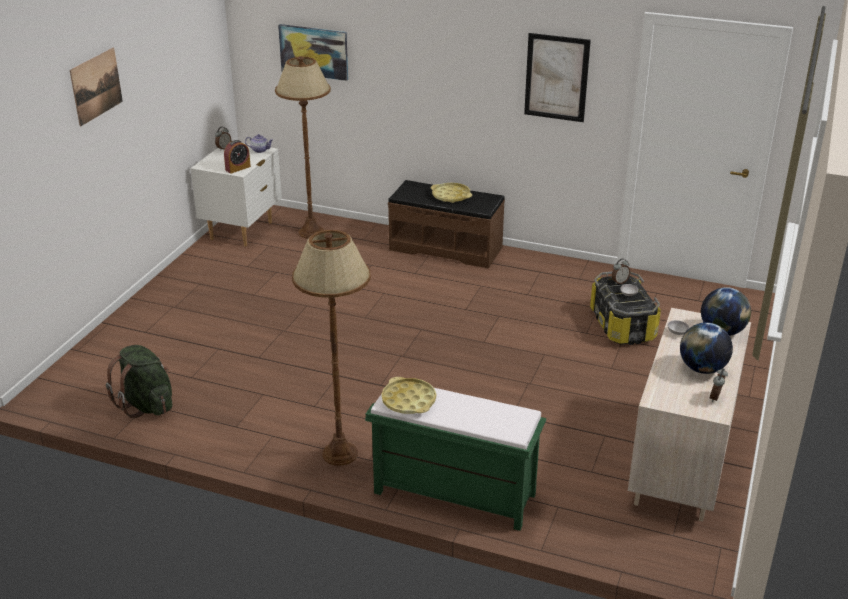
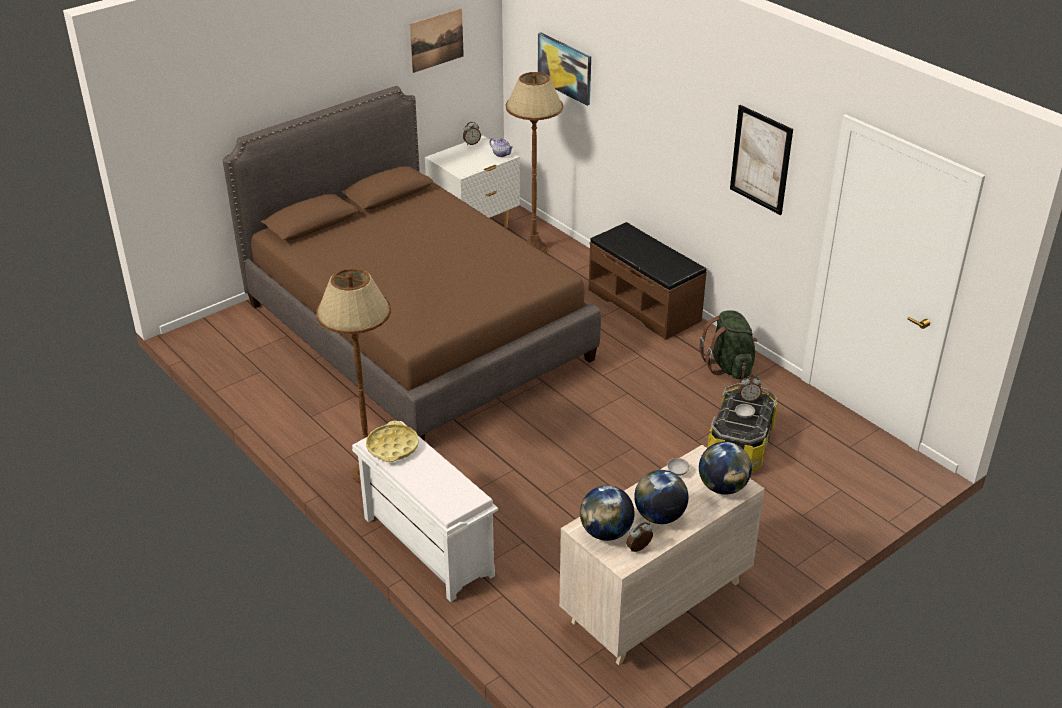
camera: 30 degrees right, 5 degrees up
picture [70,48,123,126] -> picture moved to [409,8,464,73]
green backpack [106,345,172,418] -> green backpack moved to [700,310,758,379]
alarm clock [224,140,251,173] -> none
green bench [365,383,546,531] -> white bench [352,421,498,602]
yellow tray [431,183,472,203] -> none
none -> brown bed [223,86,601,441]
none -> globe [580,485,635,541]

